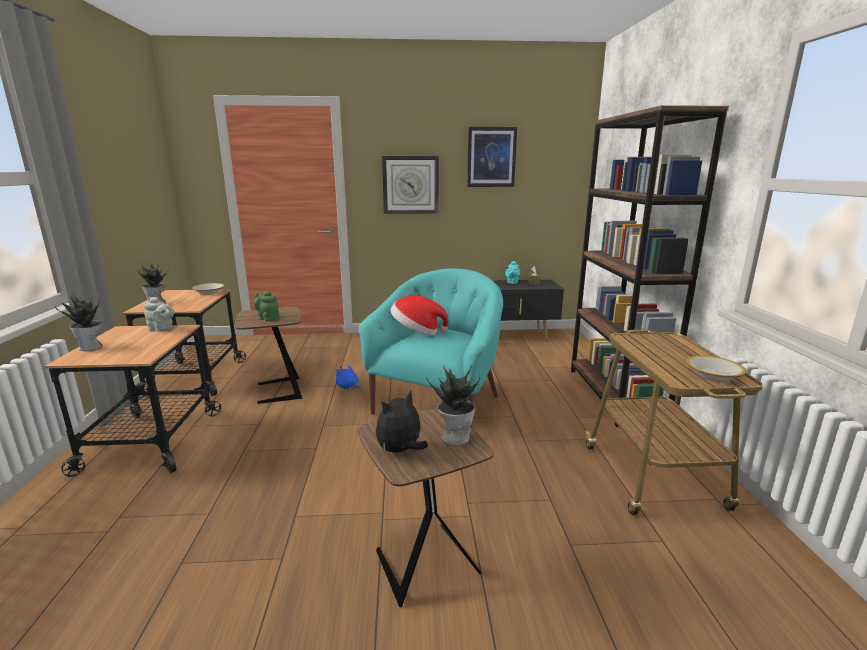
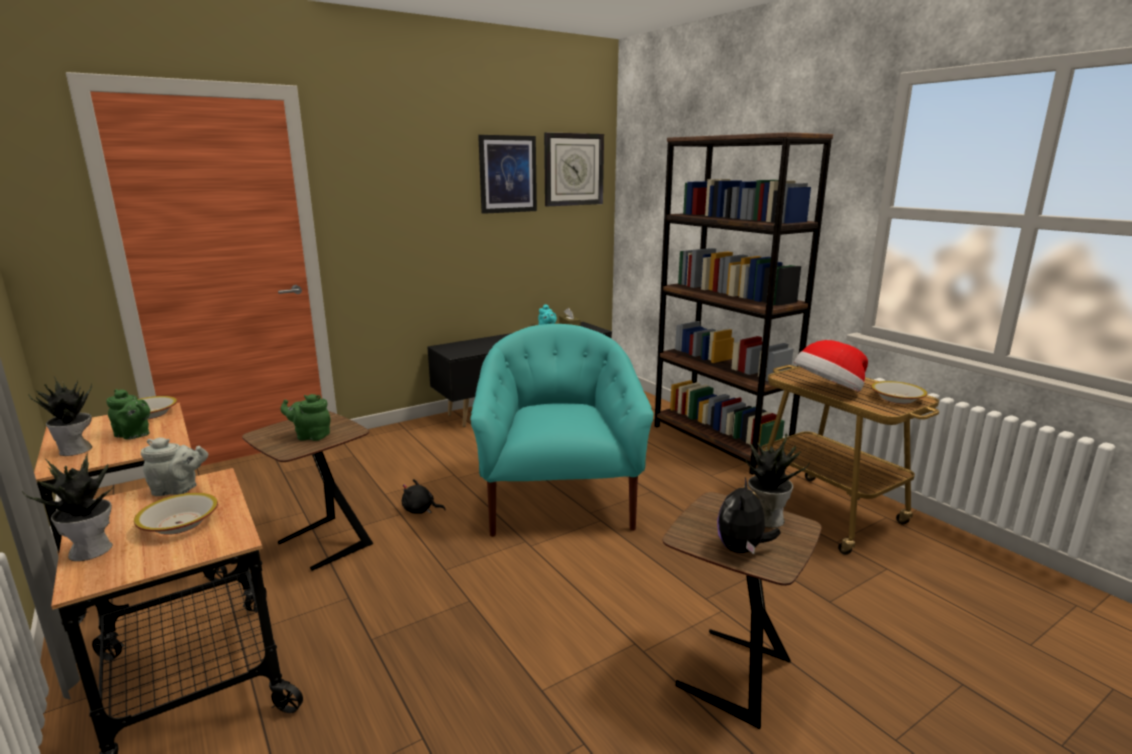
camera: 30 degrees left, 0 degrees up
blue plush toy [336,365,361,391] -> black plush toy [402,479,446,514]
wall clock [382,156,439,214] -> wall clock moved to [544,132,604,206]
hat [390,295,448,335] -> hat moved to [794,340,868,392]
none -> green teapot [106,389,150,440]
none -> bowl [134,493,218,535]

